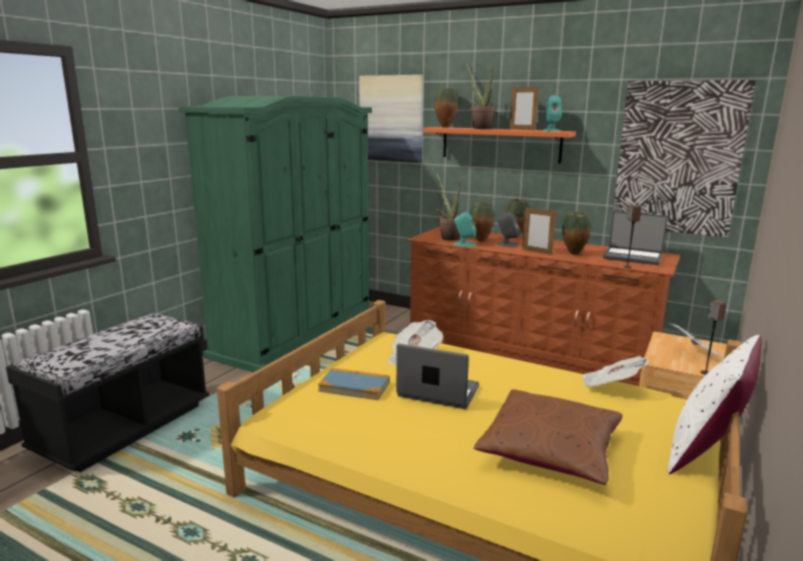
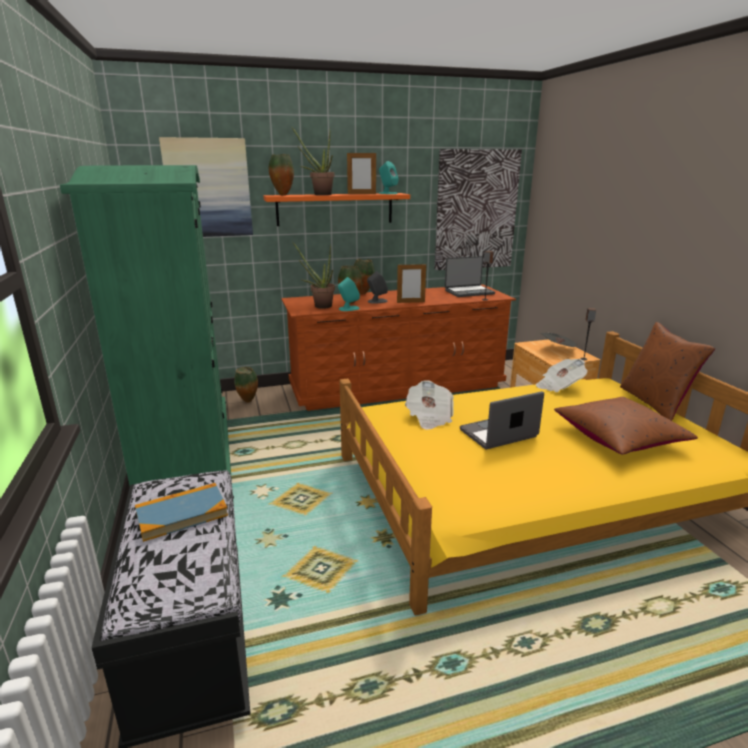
camera: 45 degrees left, 5 degrees up
book [318,368,390,400] -> book moved to [135,483,228,542]
vase [562,211,591,255] -> vase moved to [234,367,258,402]
white pillow [668,335,762,474] -> brown pillow [620,322,715,421]

